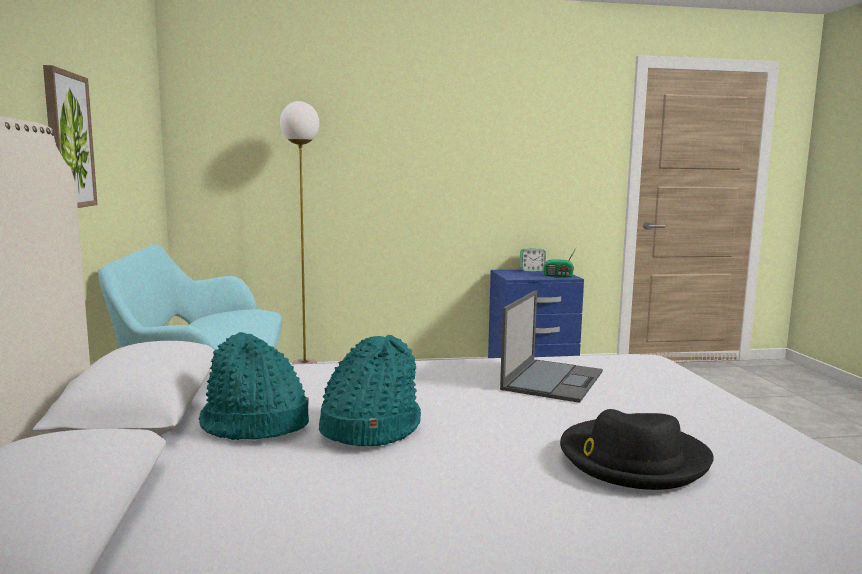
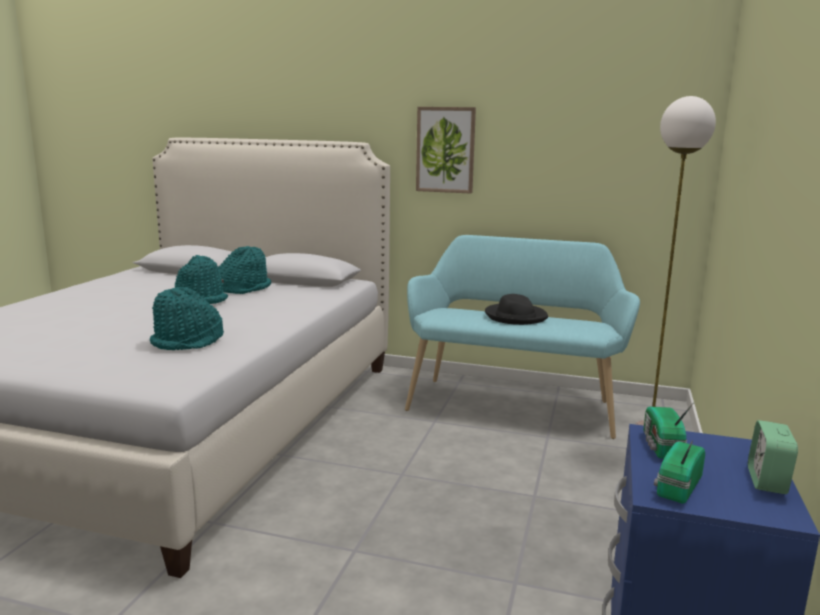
camera: 115 degrees right, 5 degrees up
laptop [500,290,603,403] -> turquoise hat [150,287,224,350]
black hat [560,409,714,490] -> black hat moved to [485,294,548,325]
none -> radio [644,402,694,459]

